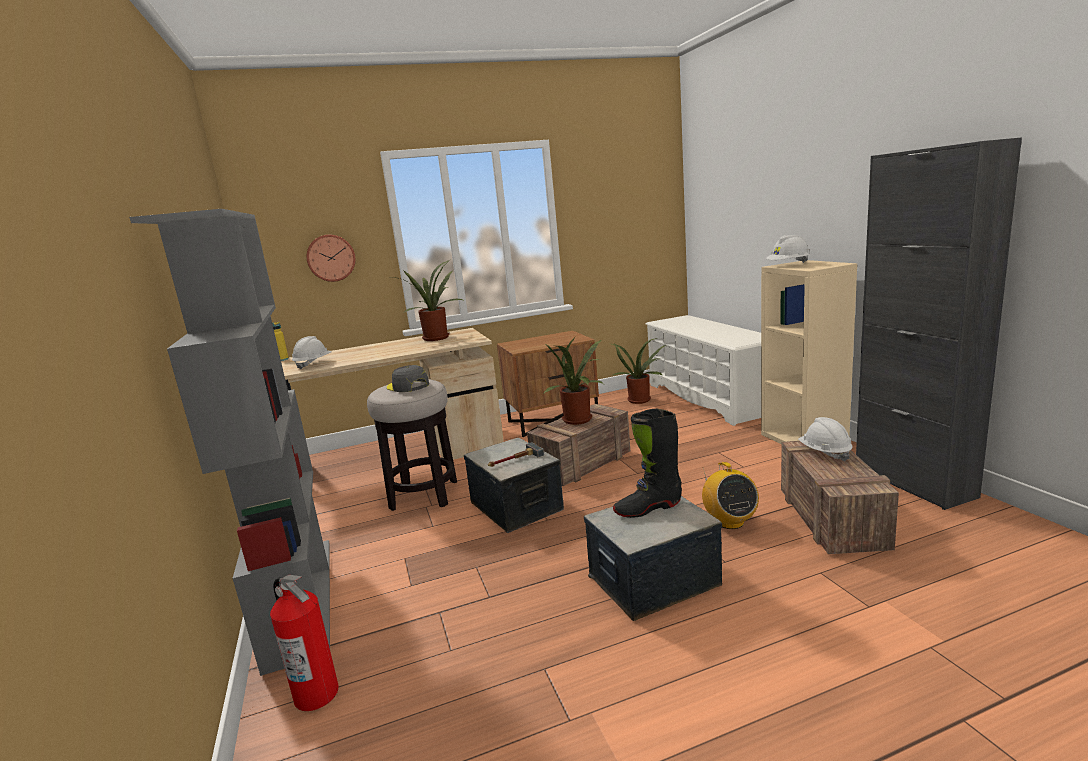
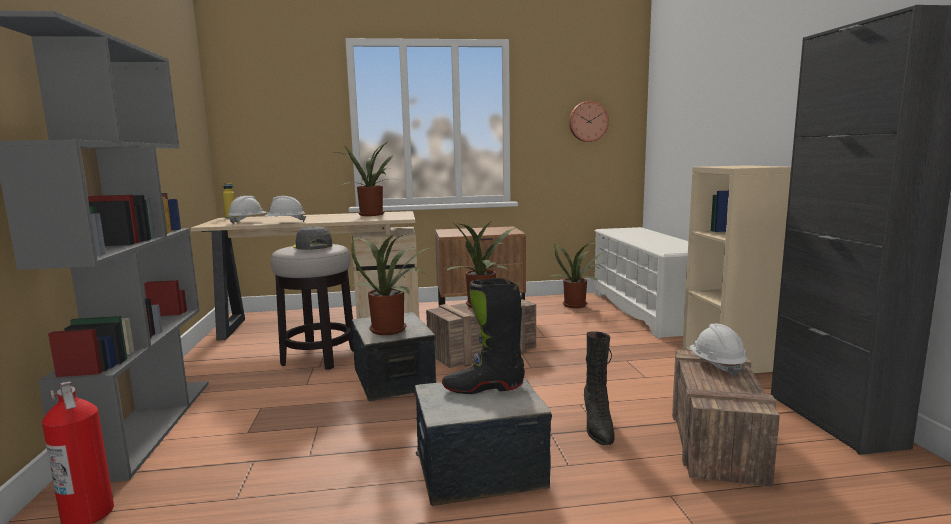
camera: 10 degrees right, 5 degrees down
wall clock [306,235,356,282] -> wall clock moved to [569,101,609,142]
hammer [488,442,544,467] -> potted plant [351,233,429,335]
radio [702,462,759,529] -> black boot [584,331,615,446]
white hard hat [766,235,810,263] -> white hard hat moved to [264,196,306,222]

